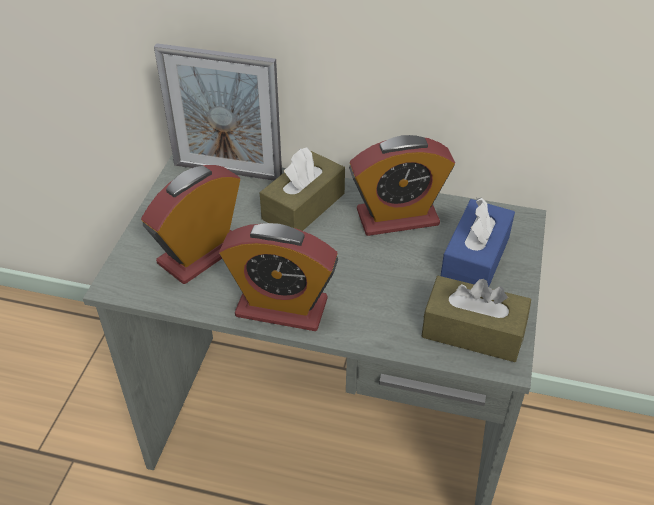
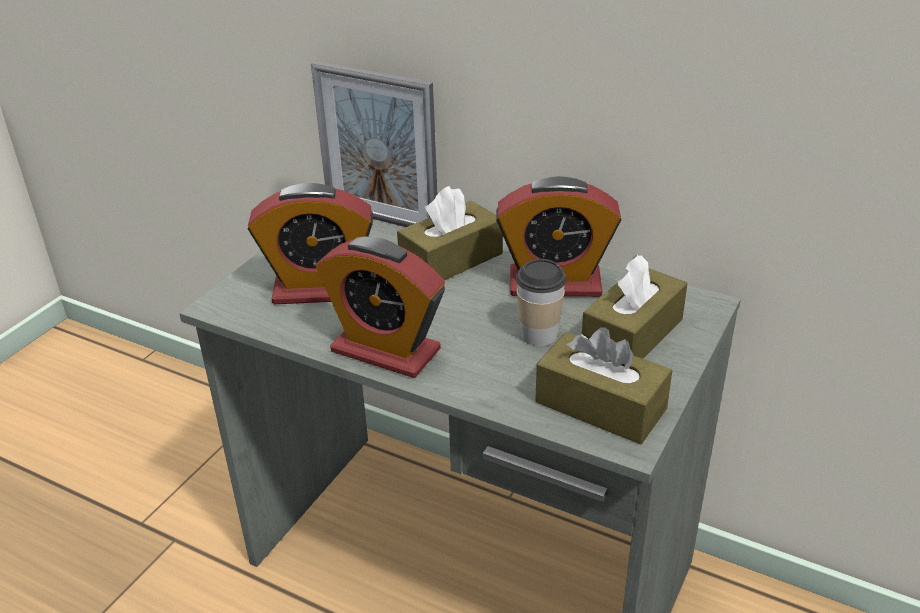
camera: 15 degrees right, 10 degrees down
alarm clock [141,165,240,284] -> alarm clock turned 150 degrees counterclockwise [248,183,373,304]
blue tissue box [441,198,515,287] -> brown tissue box [582,255,688,359]
none -> cup [516,259,567,346]

